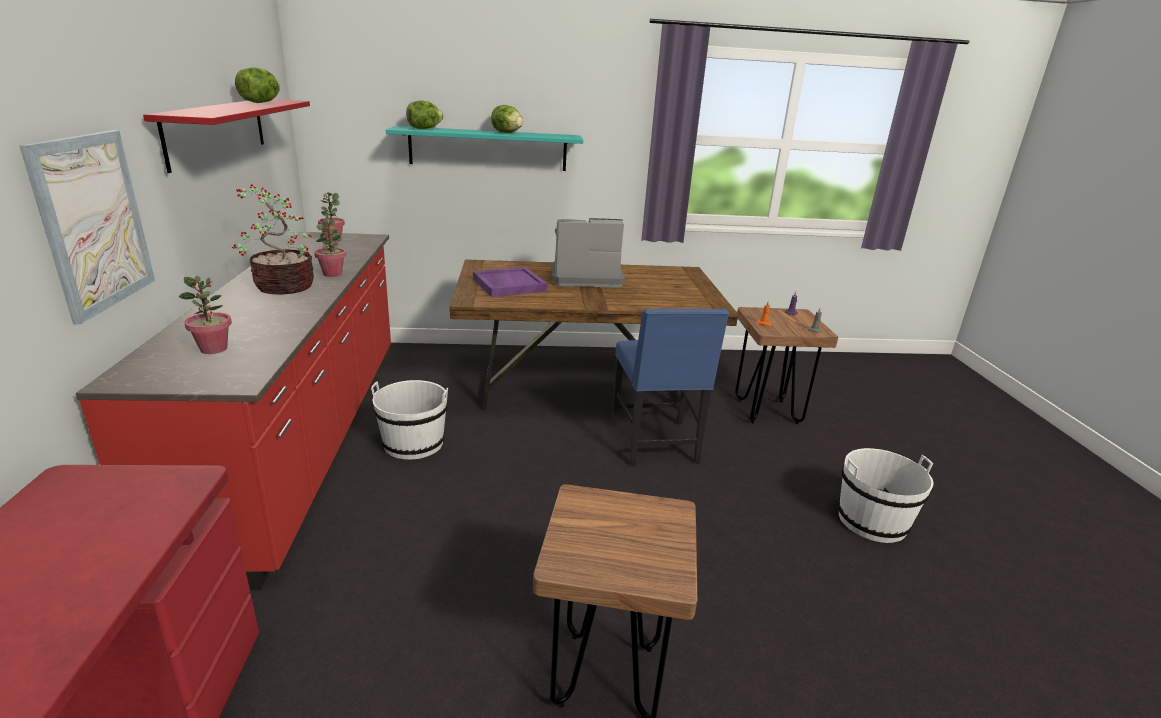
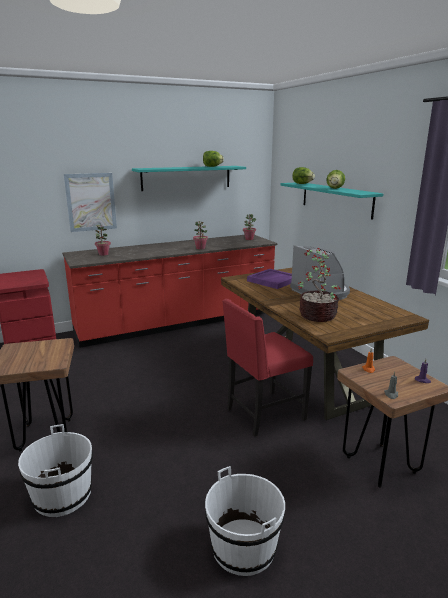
camera: 70 degrees right, 5 degrees down
red shelf [143,99,310,173] -> turquoise shelf [132,166,246,191]
potted plant [232,184,314,295] -> potted plant moved to [298,248,341,322]
white bucket [371,380,448,460] -> white bucket moved to [18,424,93,517]
blue chair [612,308,729,466] -> red chair [222,299,313,436]

